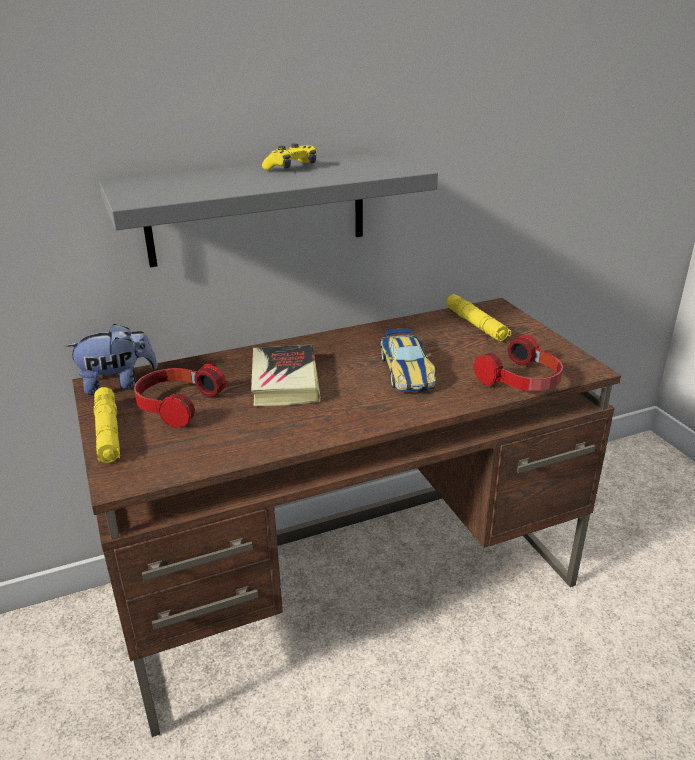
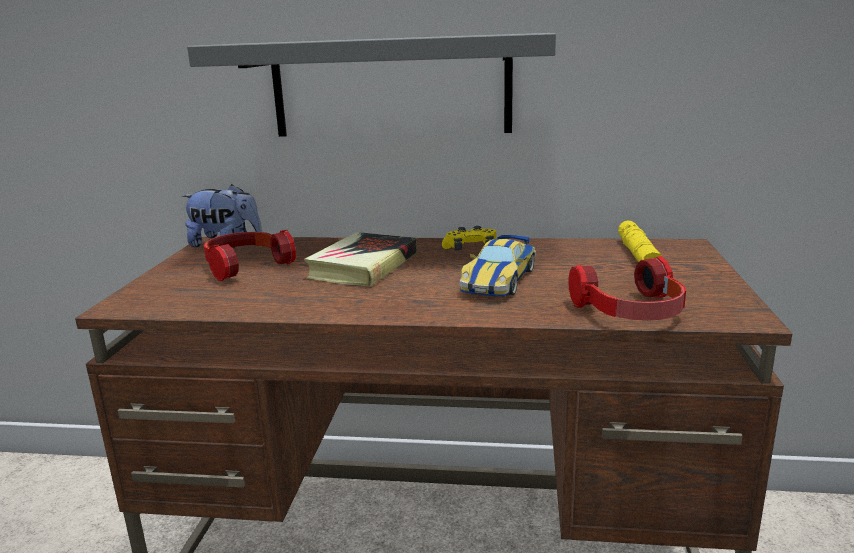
camera: 30 degrees right, 10 degrees down
yellow flashlight [94,387,120,463] -> none
yellow game controller [262,143,316,170] -> yellow game controller moved to [442,226,497,250]

